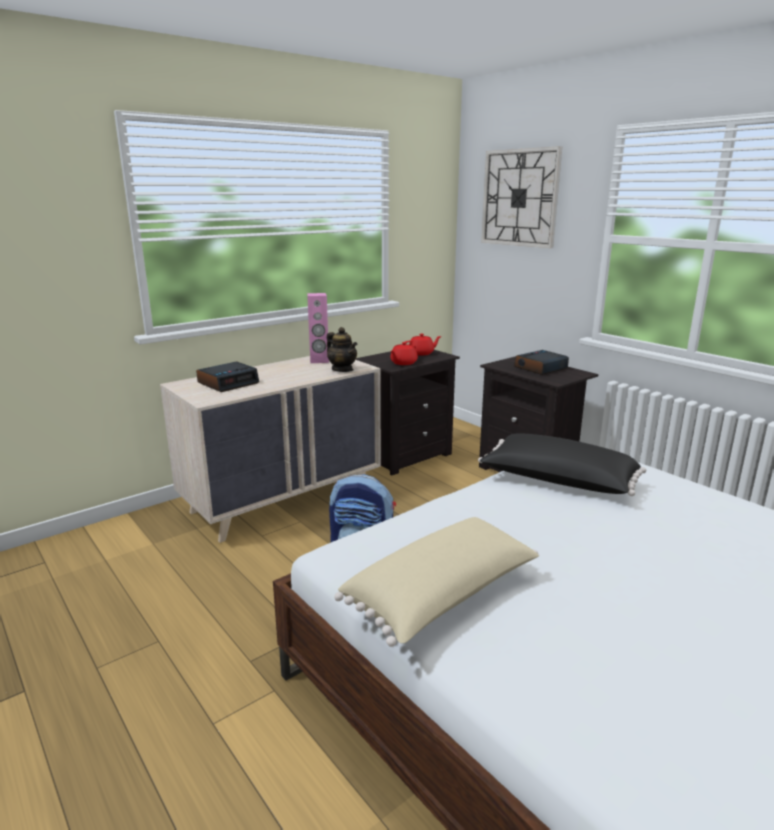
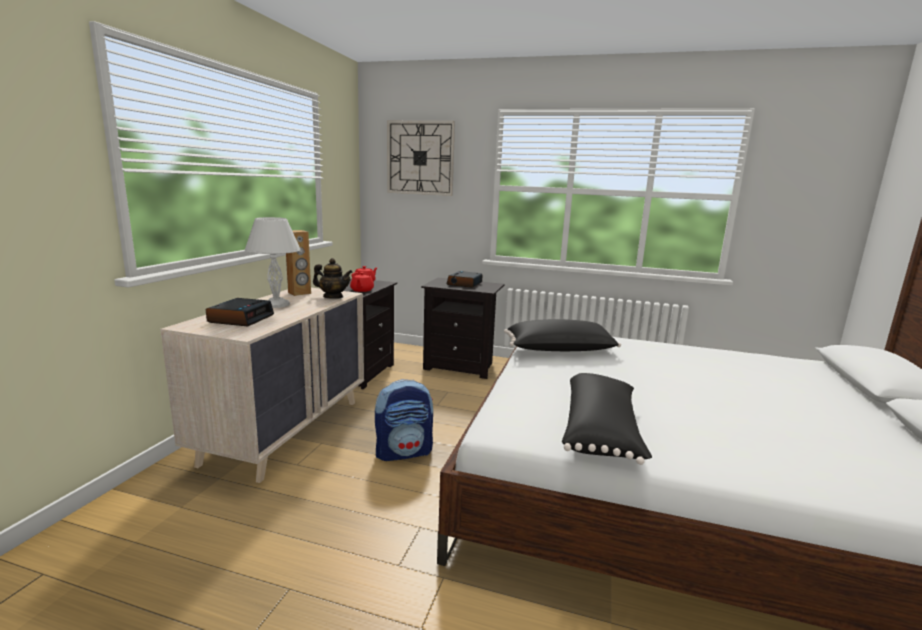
camera: 35 degrees left, 5 degrees down
pink speaker [307,293,329,363] -> brown speaker [286,230,311,296]
beige pillow [334,517,539,647] -> black pillow [562,373,652,465]
none -> white table lamp [245,217,301,308]

